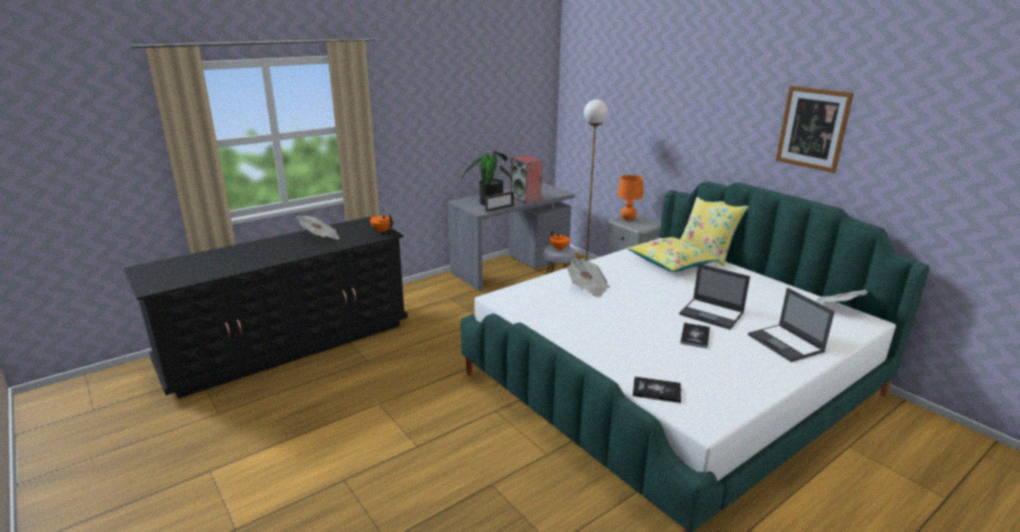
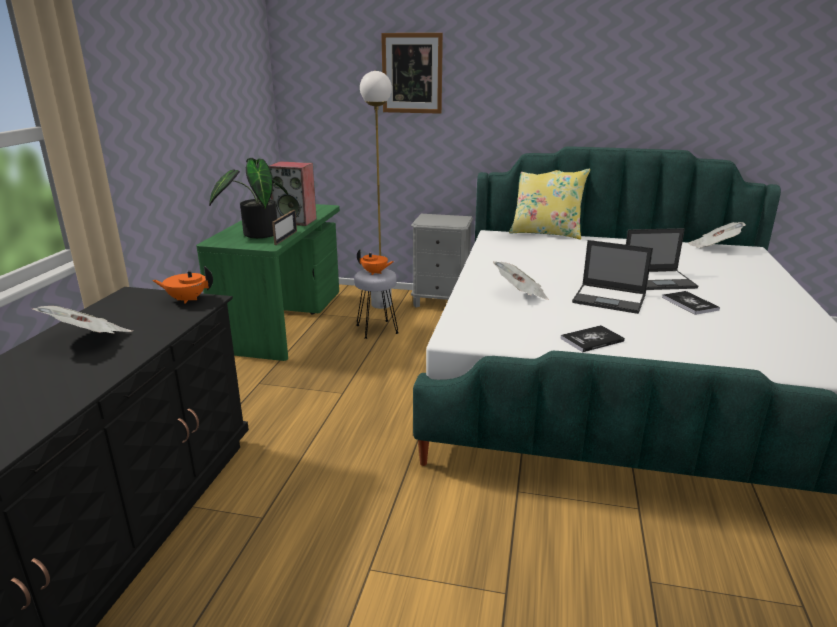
camera: 40 degrees left, 0 degrees up
grey desk [448,182,575,291] -> green desk [196,204,340,361]
orange table lamp [617,175,643,221] -> none
yellow pillow [627,237,720,272] -> none
book [633,376,681,403] -> book moved to [560,325,625,352]
laptop [748,288,835,362] -> laptop moved to [572,240,653,314]
picture [776,86,854,173] -> picture moved to [381,33,443,114]

